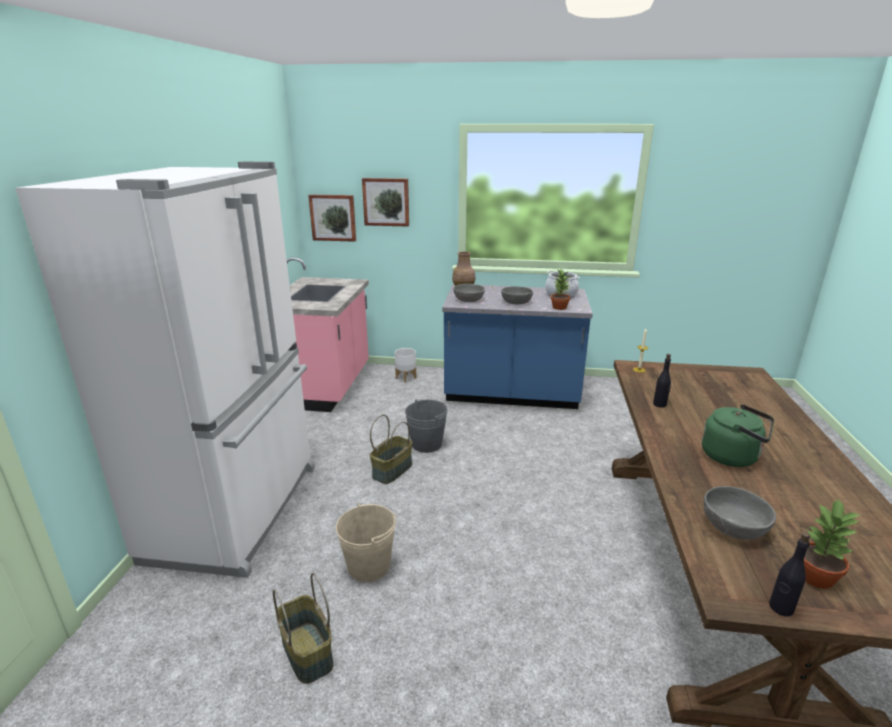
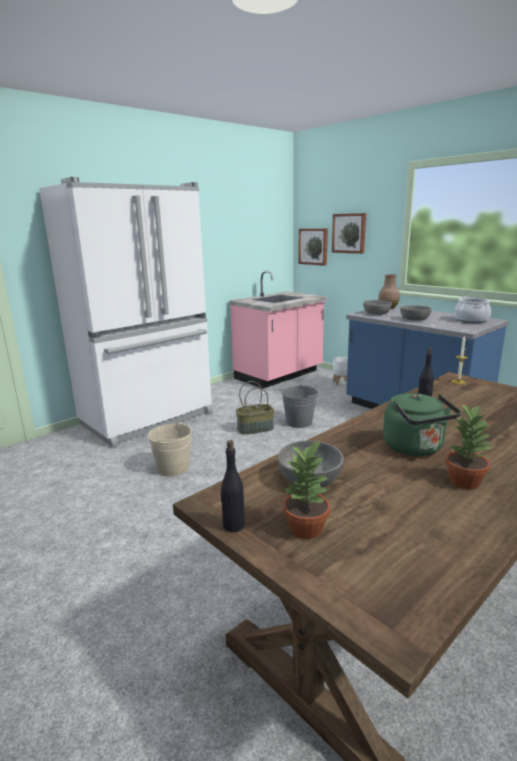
camera: 40 degrees right, 5 degrees down
basket [273,573,334,684] -> none
potted plant [551,269,571,310] -> potted plant moved to [445,403,494,489]

